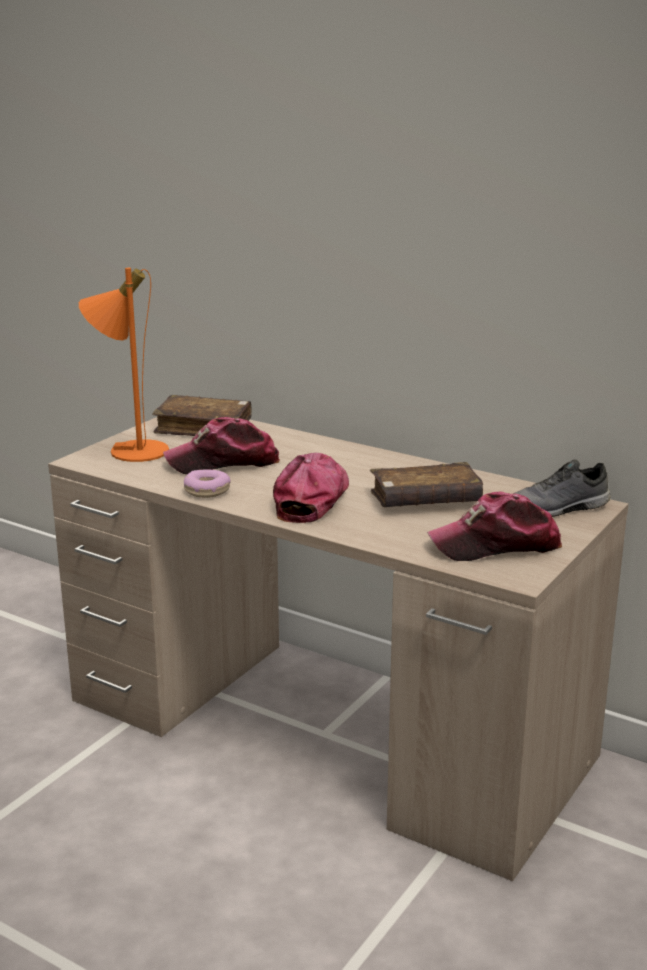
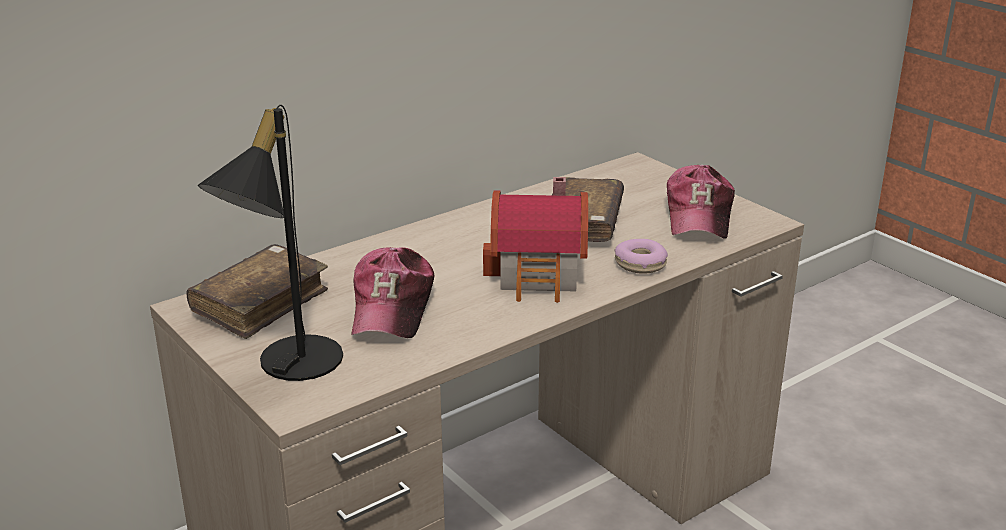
camera: 70 degrees left, 5 degrees up
orange table lamp [79,268,169,462] -> black table lamp [198,105,343,381]
donut [184,469,231,498] -> donut moved to [615,239,668,274]
cap [273,453,349,523] -> toy house [483,177,588,303]
grey shoe [513,459,611,517] -> none

